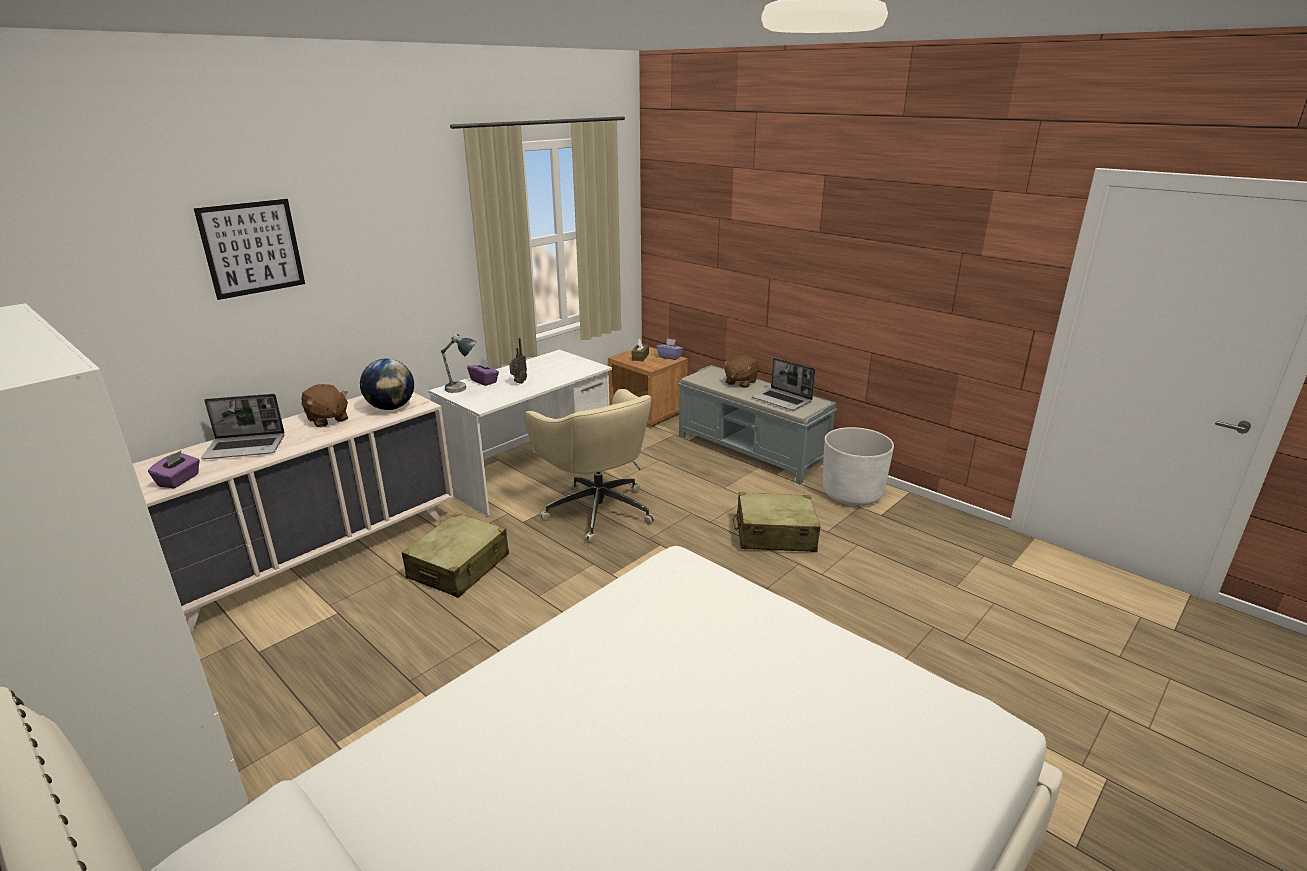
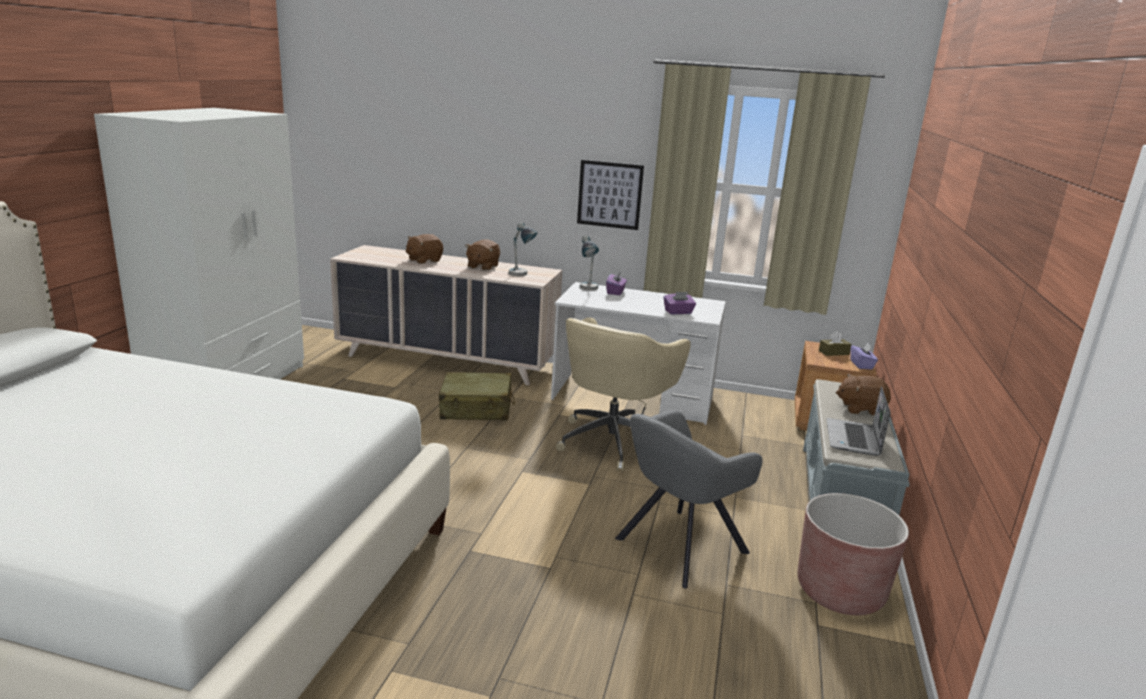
camera: 60 degrees right, 5 degrees down
purple tissue box [148,451,200,488] -> purple tissue box moved to [664,292,696,315]
picture [194,199,305,300] -> picture moved to [577,160,644,230]
laptop [201,394,285,459] -> brown plush toy [406,234,443,264]
globe [360,359,414,410] -> table lamp [509,222,537,276]
radio [509,338,527,384] -> none
beige suitcase [733,492,821,552] -> grey armchair [615,410,763,589]
white planter [822,427,894,506] -> brown planter [798,493,909,615]

